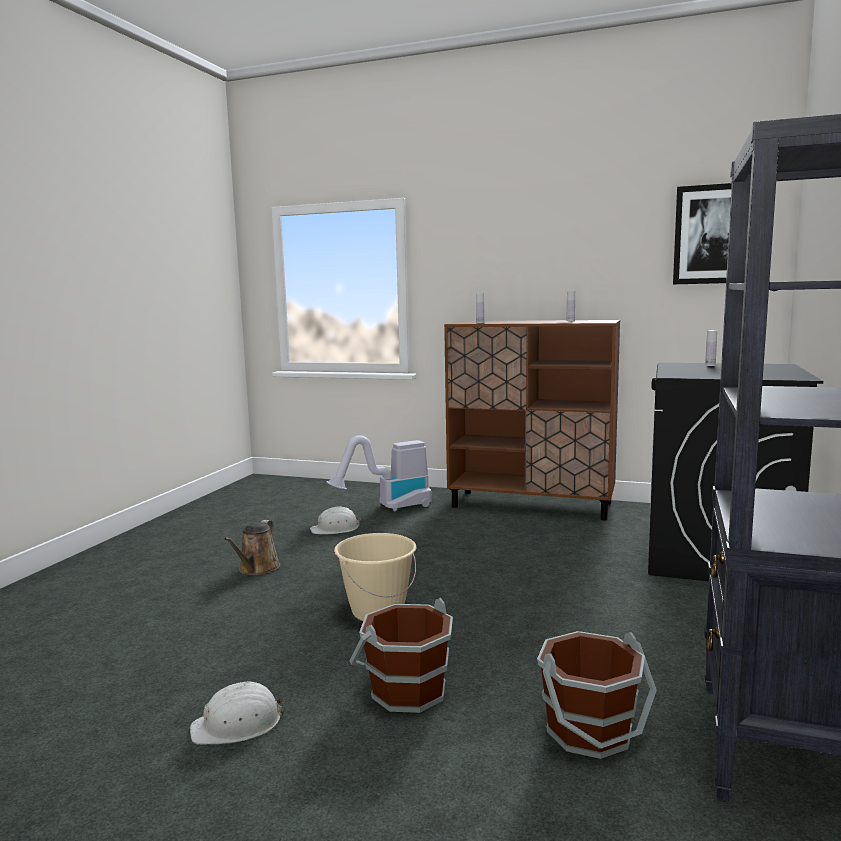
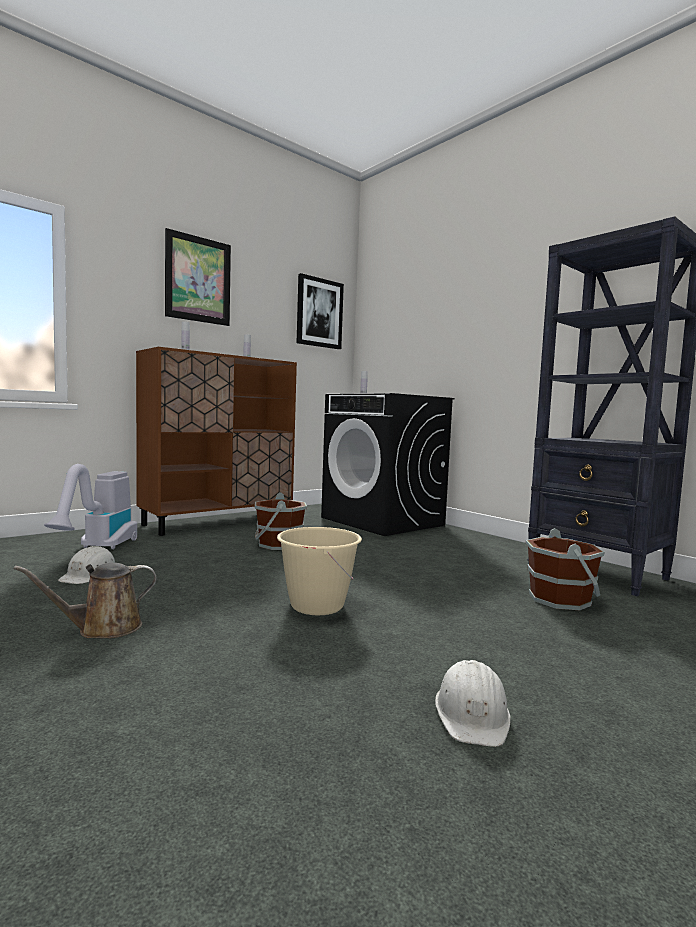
camera: 60 degrees left, 5 degrees down
brown watering can [224,520,280,576] -> brown watering can turned 105 degrees clockwise [14,563,157,638]
brown bucket [349,598,453,713] -> brown bucket moved to [255,492,307,550]
none -> picture [165,228,231,326]

